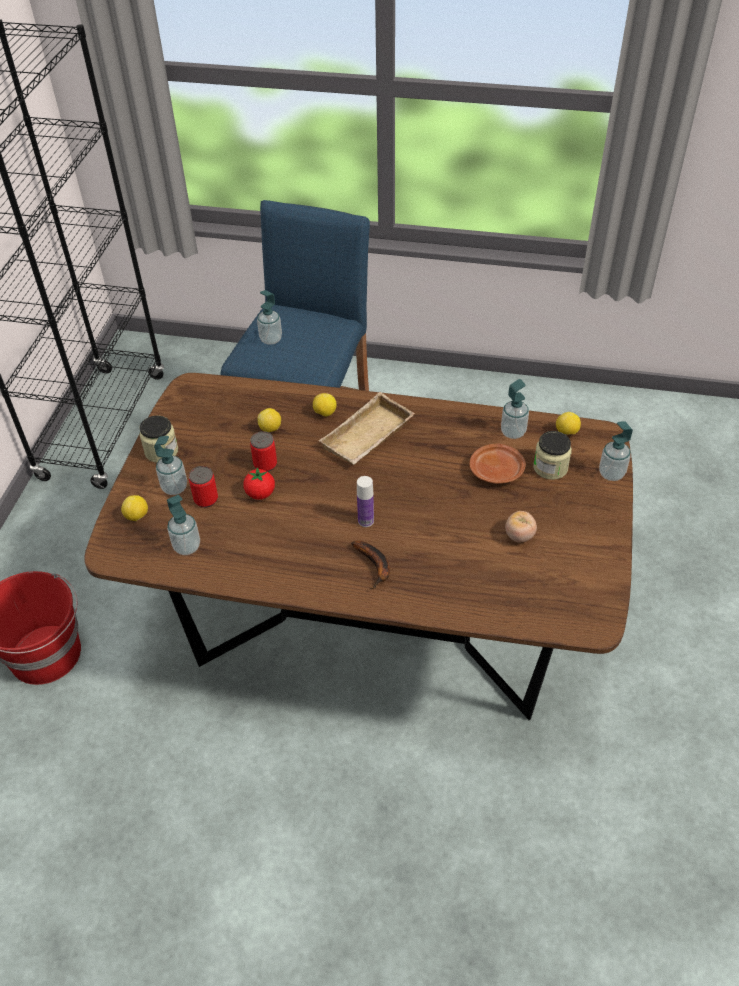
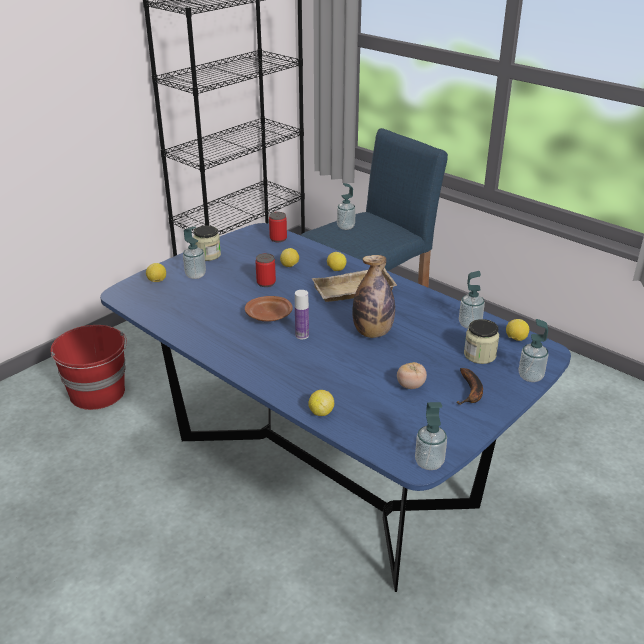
camera: 30 degrees right, 15 degrees down
brown dining table [84,373,633,720] -> blue dining table [100,223,571,592]
soap dispenser [167,495,200,555] -> soap dispenser moved to [415,402,447,470]
can [189,466,218,508] -> can moved to [269,212,287,242]
tomato [243,467,275,500] -> none
banana [351,541,390,589] -> banana moved to [456,368,483,405]
brown plate [469,444,526,484] -> brown plate moved to [245,296,293,322]
none -> lemon [308,390,334,416]
none -> bottle [352,255,395,338]

